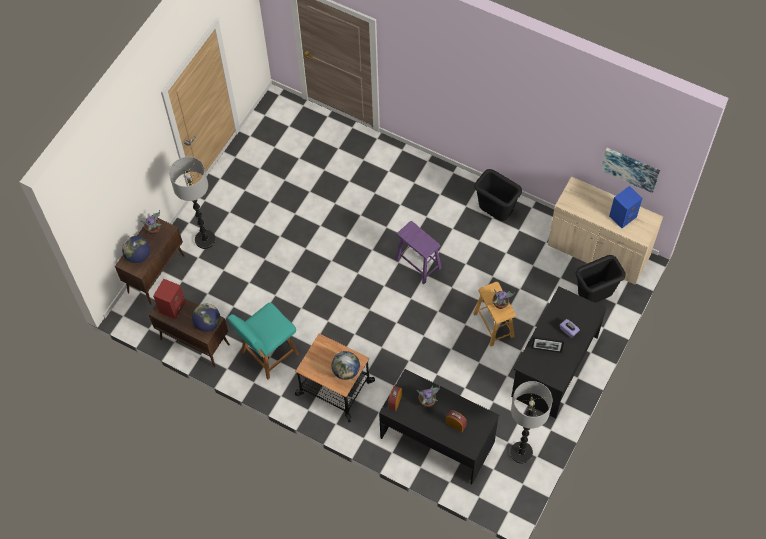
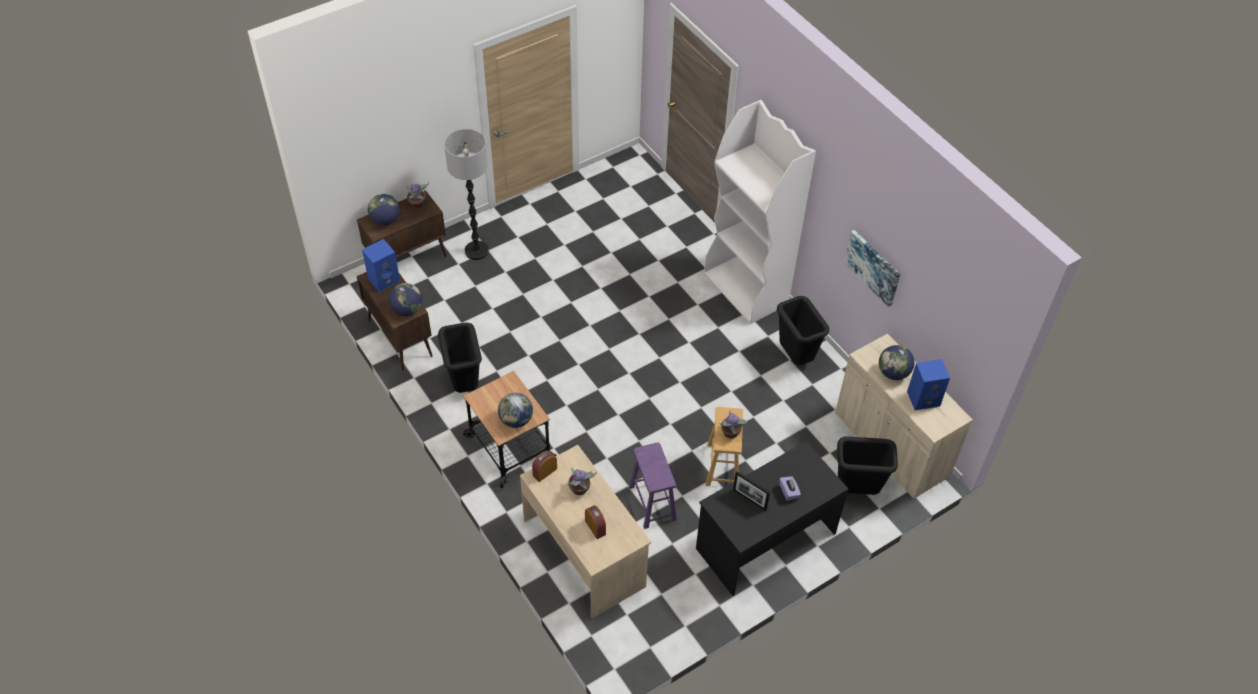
camera: 25 degrees right, 10 degrees down
red speaker [153,278,186,319] -> blue speaker [362,239,400,292]
turquoise chair [227,303,299,379] -> black trash can [438,323,482,393]
black desk [379,369,500,485] -> beige desk [520,445,651,618]
purple stool [396,221,442,284] -> purple stool moved to [629,442,677,529]
floor lamp [510,381,552,464] -> none
picture [601,148,660,193] -> picture moved to [844,230,900,307]
none -> white bookcase [704,100,816,324]
none -> globe [879,345,915,380]

